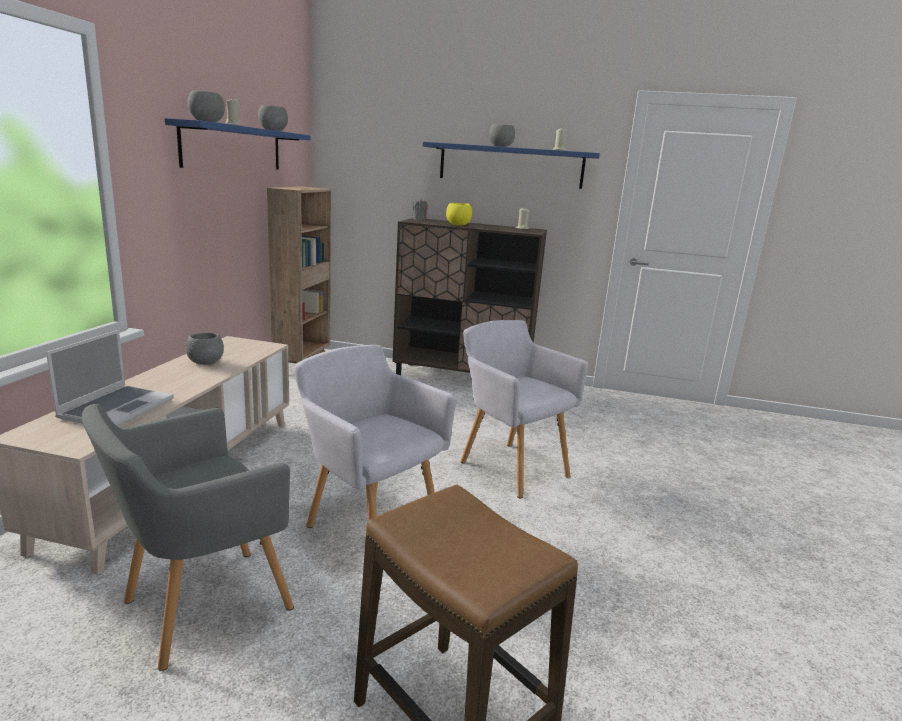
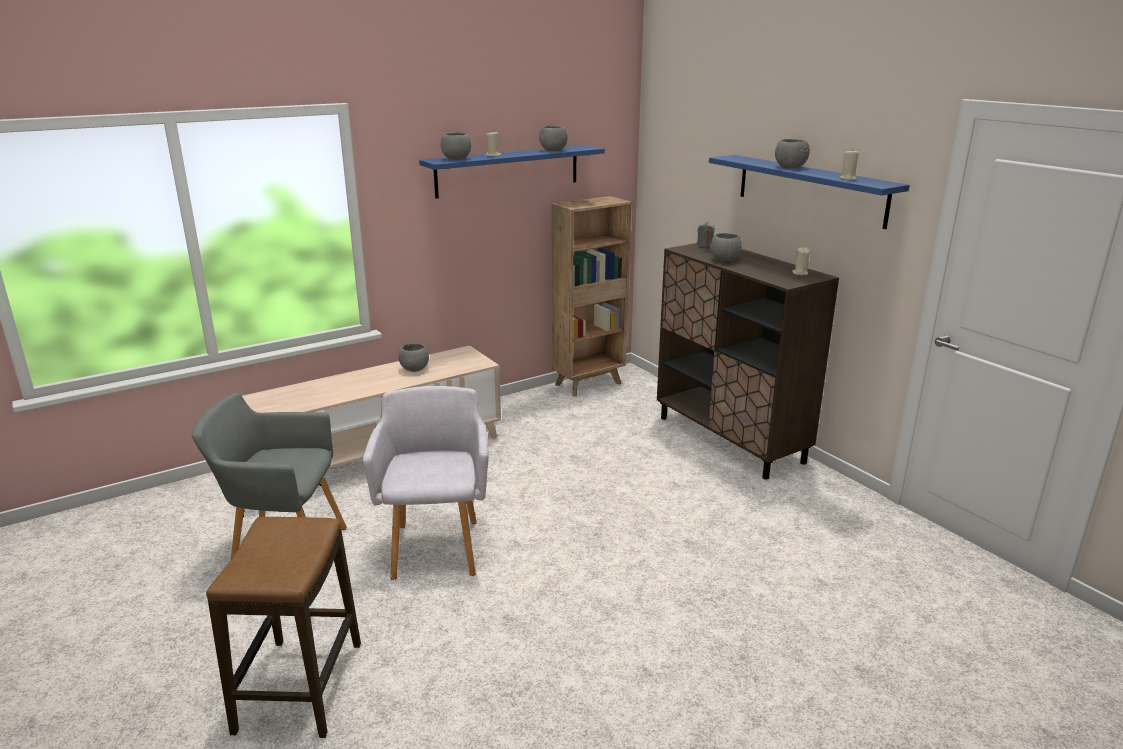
camera: 45 degrees right, 5 degrees up
laptop [46,330,174,426] -> none
yellow bowl [446,203,472,226] -> grey bowl [710,233,742,262]
grey armchair [460,320,588,498] -> none

